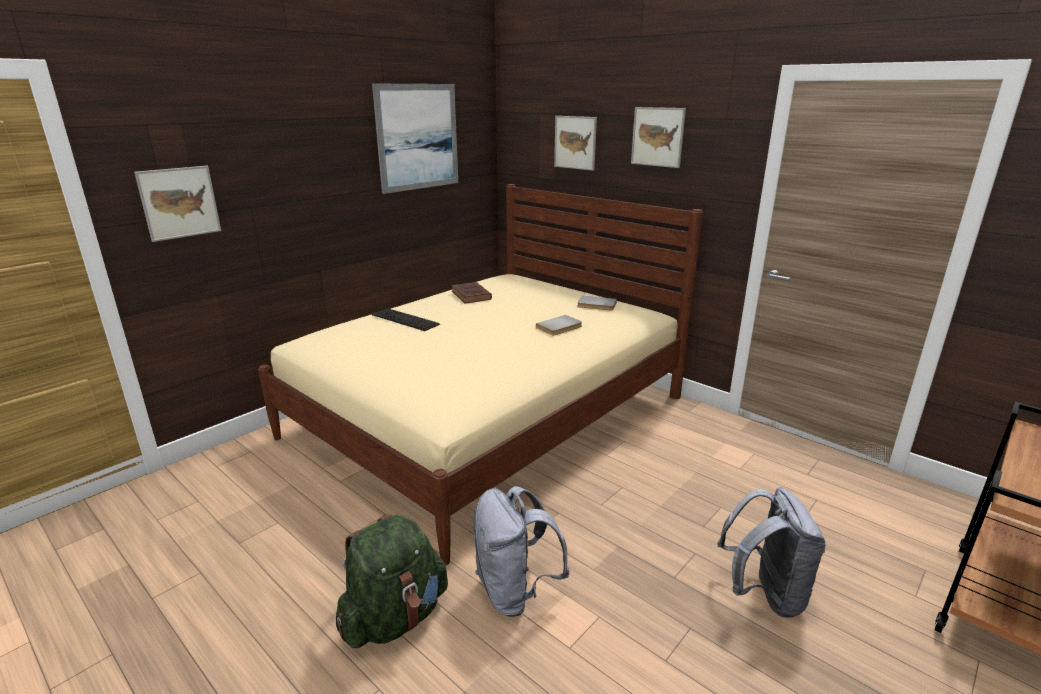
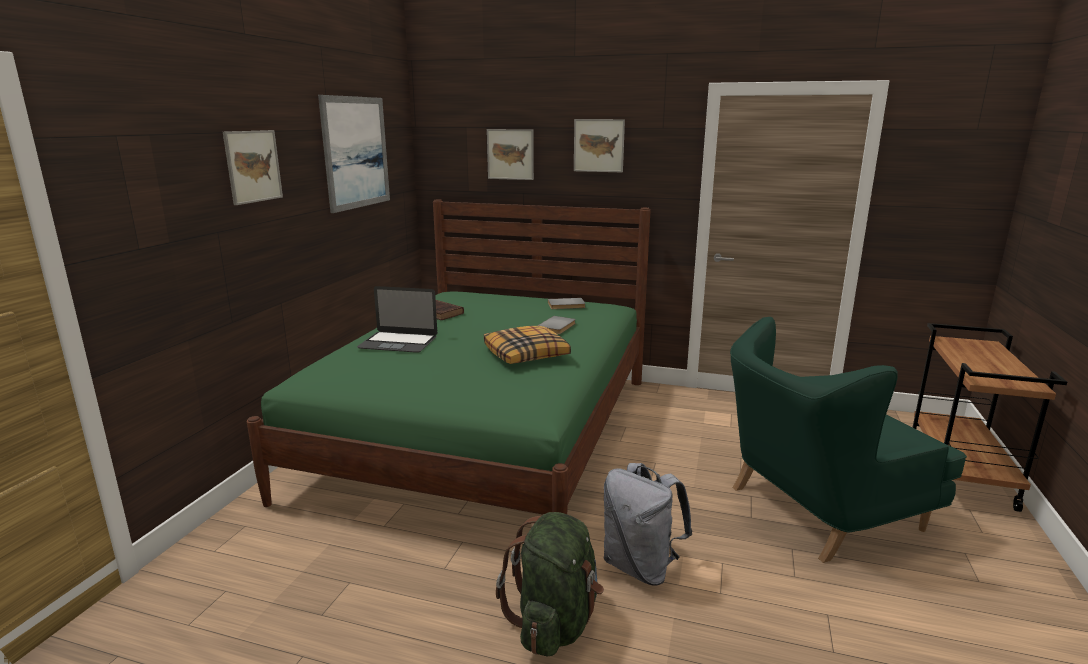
camera: 25 degrees left, 5 degrees down
picture [134,166,221,242] -> picture moved to [223,130,283,205]
beige bed [258,184,703,565] -> green bed [247,199,651,515]
keyboard [372,308,440,331] -> laptop [357,286,437,353]
grey backpack [717,487,826,618] -> green armchair [730,317,967,563]
none -> pillow [484,326,571,364]

